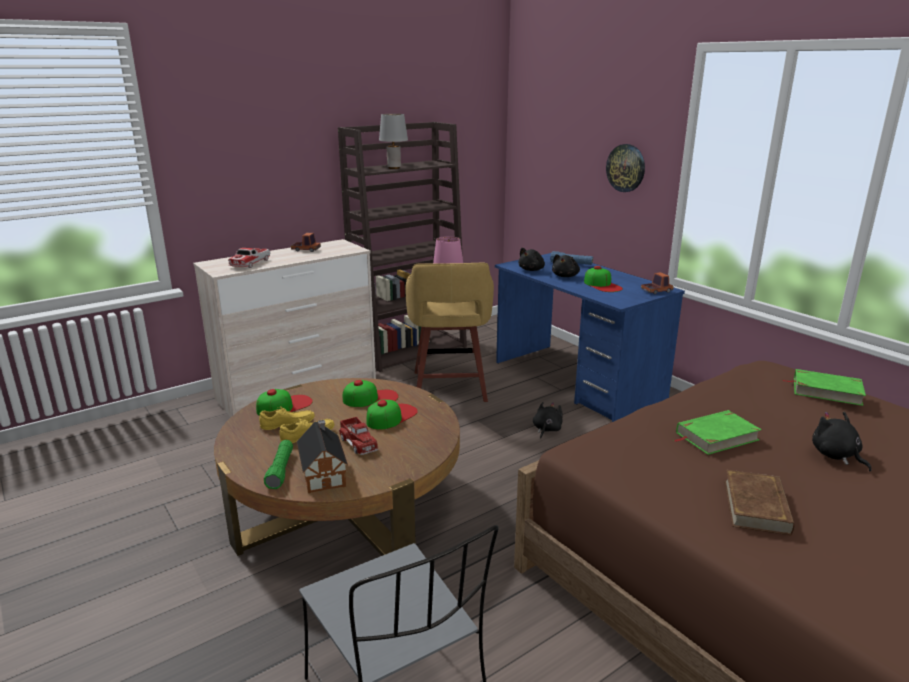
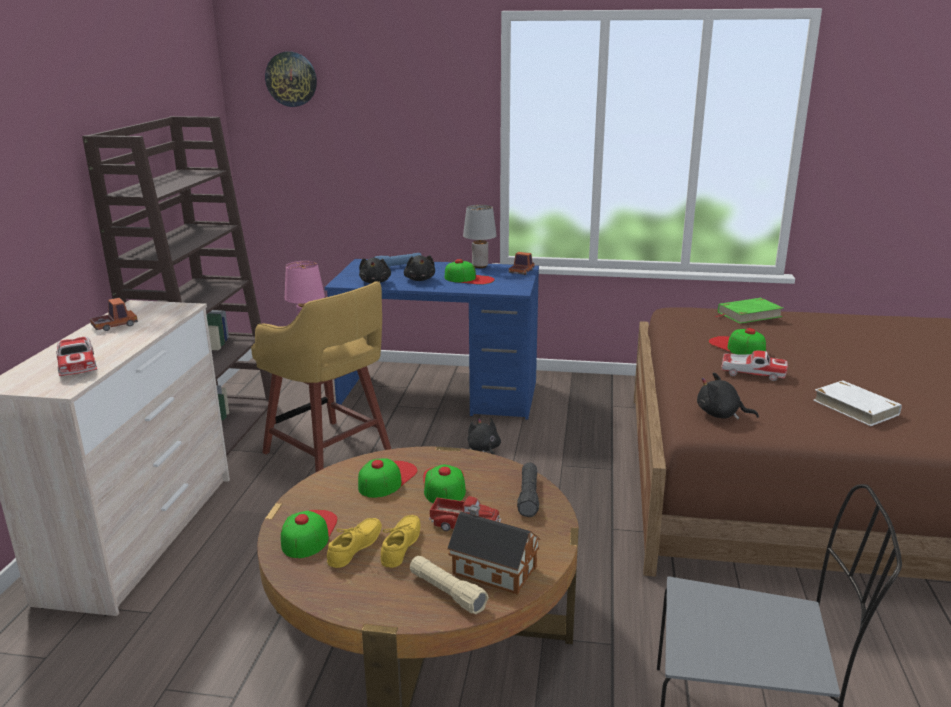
camera: 45 degrees left, 0 degrees up
green flashlight [264,440,293,489] -> beige flashlight [410,556,489,614]
grey table lamp [379,114,408,169] -> grey table lamp moved to [463,205,497,268]
wall clock [606,144,645,192] -> wall clock moved to [265,51,317,107]
green book [674,410,762,455] -> toy car [721,350,788,381]
brown book [724,470,795,535] -> white book [813,380,902,426]
black plush toy [812,412,871,471] -> black plush toy moved to [697,372,759,420]
none -> black flashlight [517,463,539,517]
none -> cap [709,328,766,355]

